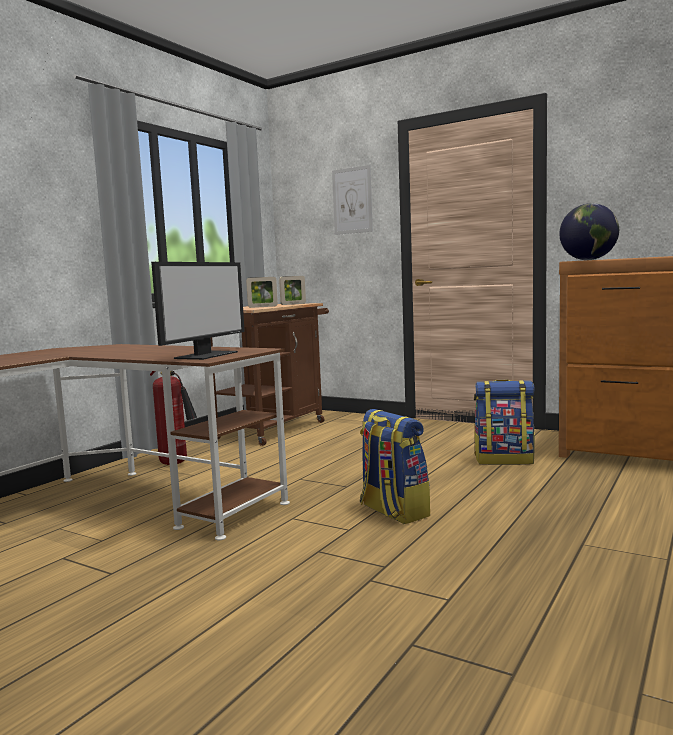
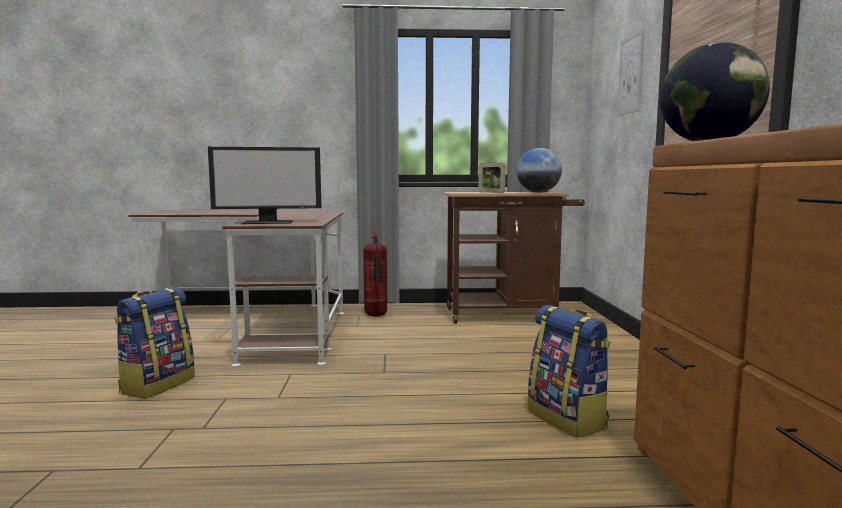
camera: 55 degrees right, 0 degrees up
picture frame [279,276,306,305] -> globe [517,148,562,193]
backpack [360,409,430,524] -> backpack moved to [114,287,195,399]

